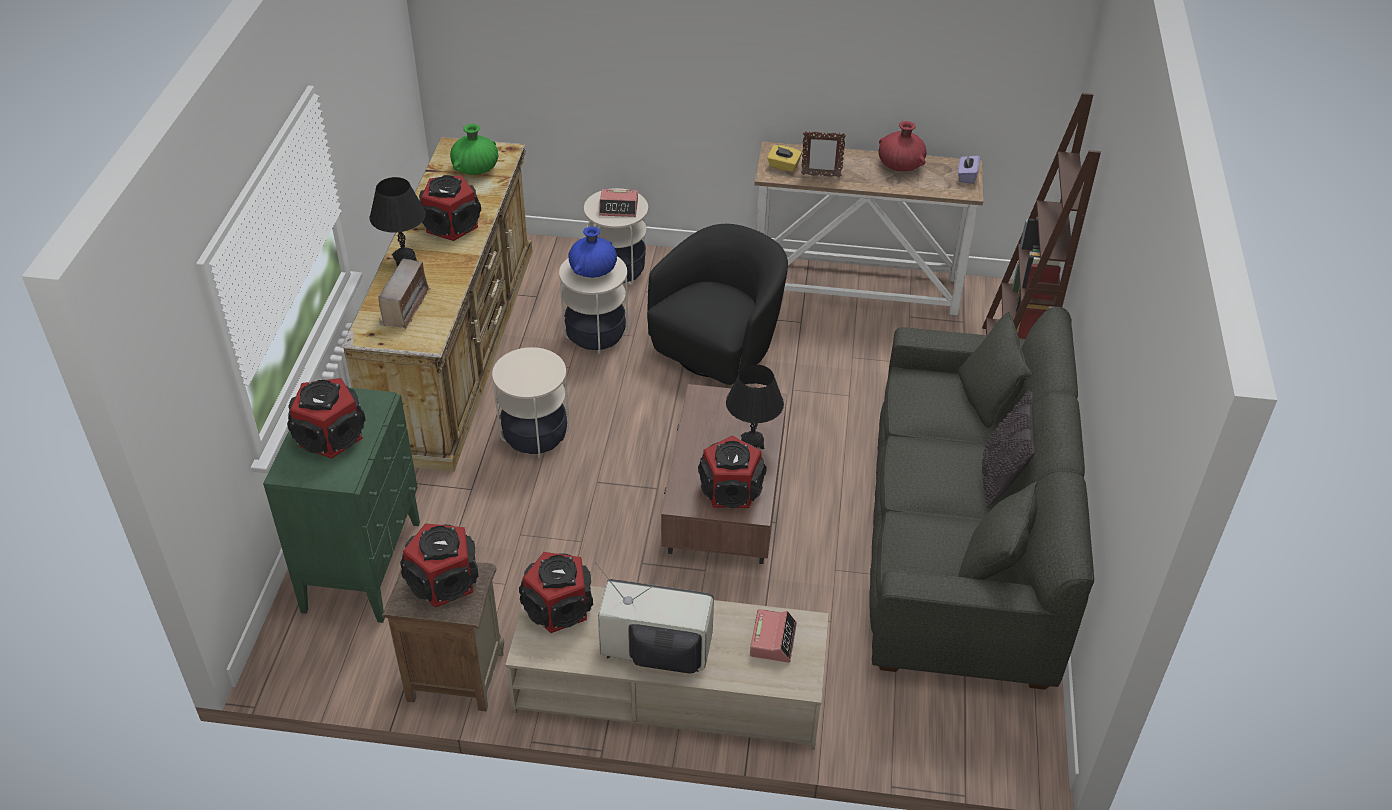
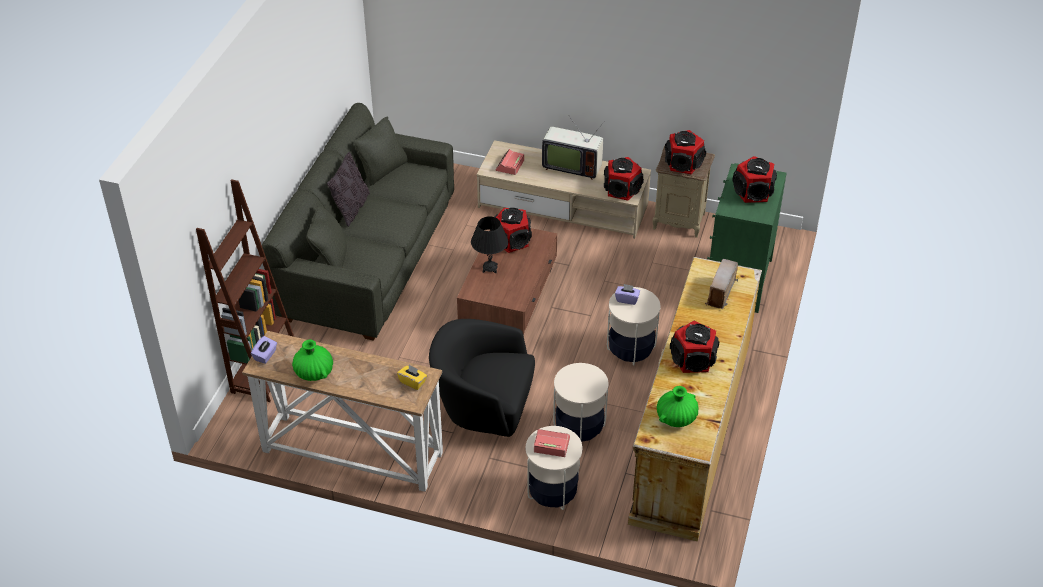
camera: 170 degrees left, 0 degrees up
black table lamp [370,177,426,266] -> none
blue vase [568,226,617,278] -> none
black armchair [647,224,788,385] -> black armchair turned 60 degrees clockwise [429,319,535,437]
picture frame [801,131,846,177] -> none
red vase [878,121,927,172] -> green vase [292,339,333,381]
none -> purple tissue box [615,284,640,305]

